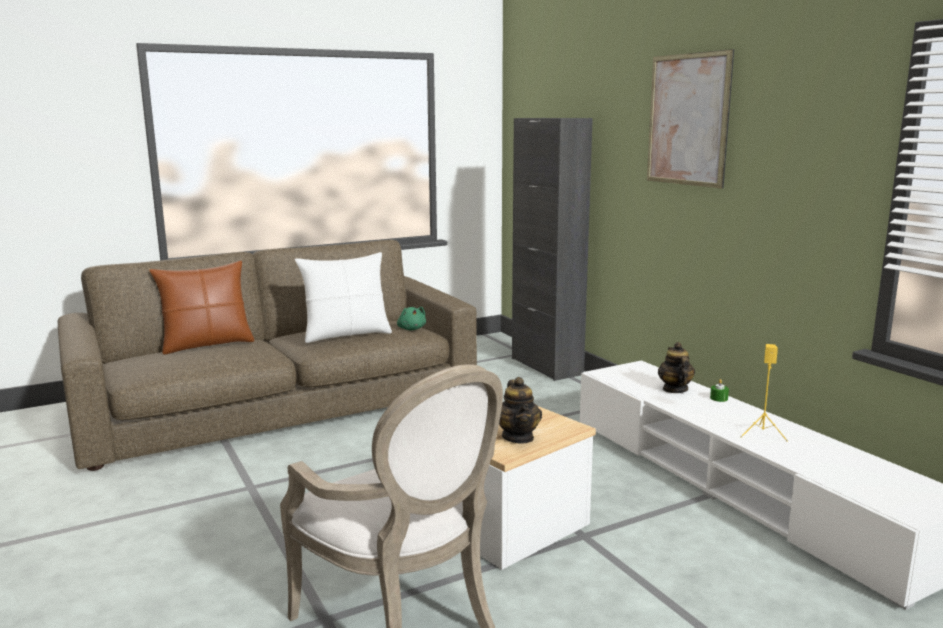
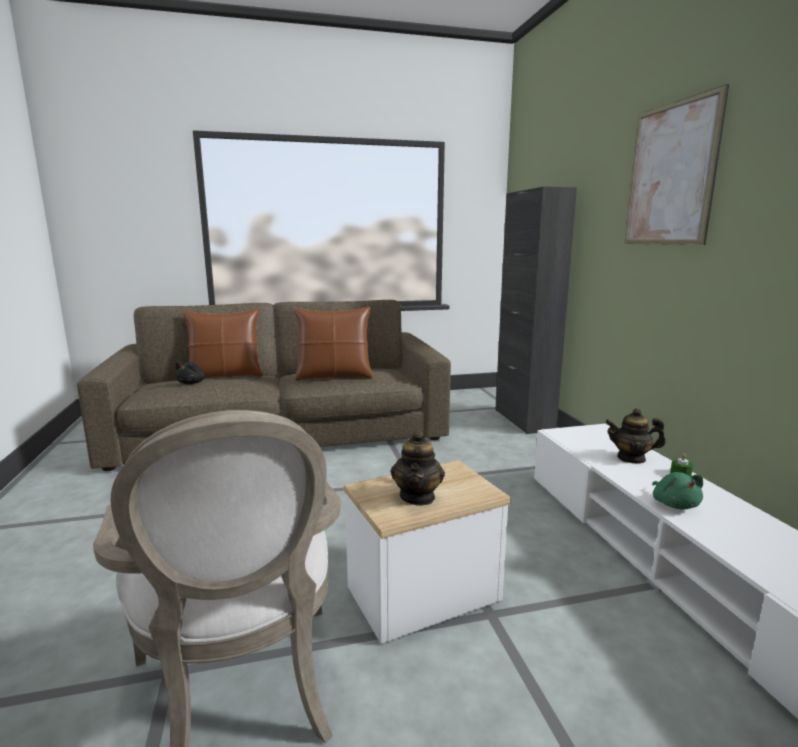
camera: 15 degrees right, 0 degrees up
white pillow [295,252,392,343] -> brown pillow [293,306,373,381]
green plush toy [397,307,426,330] -> green plush toy moved to [652,472,703,509]
teapot [658,342,695,393] -> teapot turned 90 degrees counterclockwise [605,408,666,464]
yellow speaker [741,344,788,442] -> none
none -> black plush toy [176,361,206,384]

